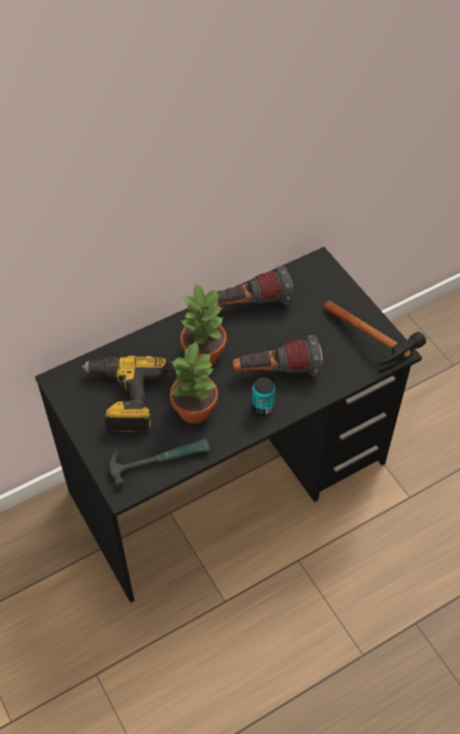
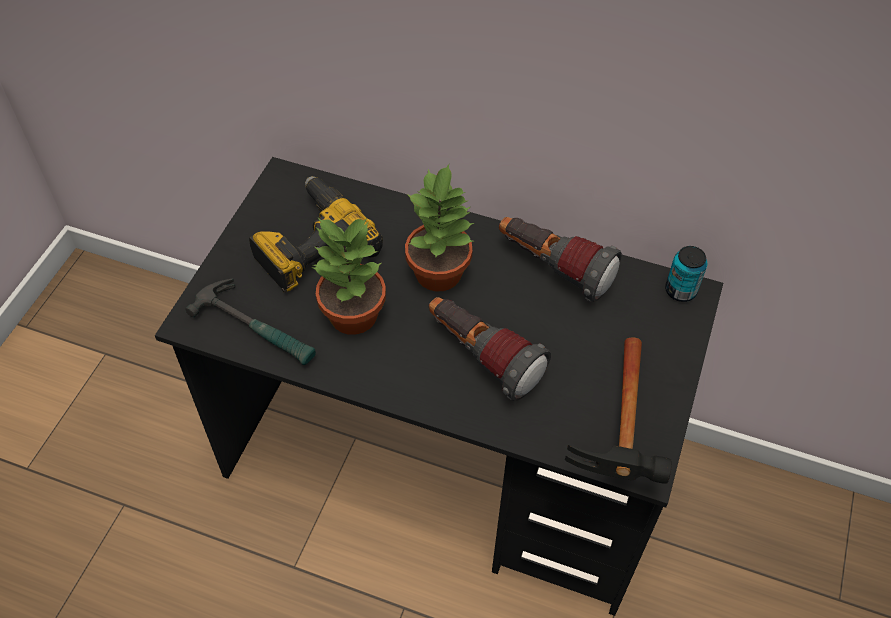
camera: 50 degrees right, 0 degrees up
can [251,377,275,416] -> can moved to [665,246,707,302]

